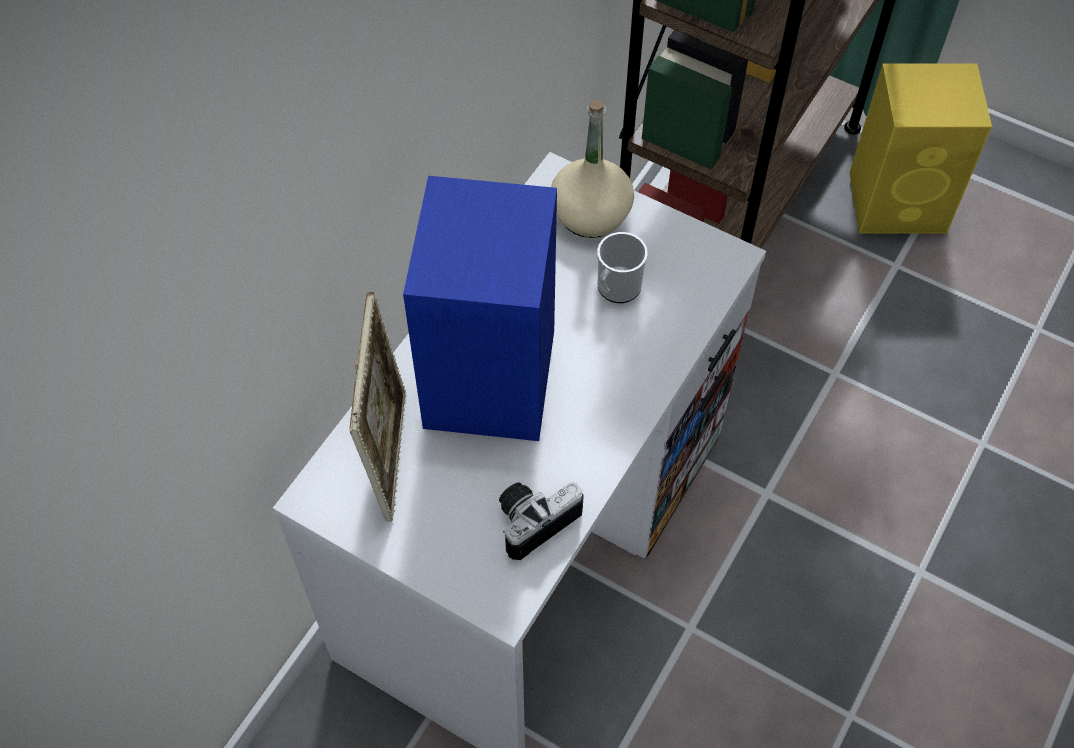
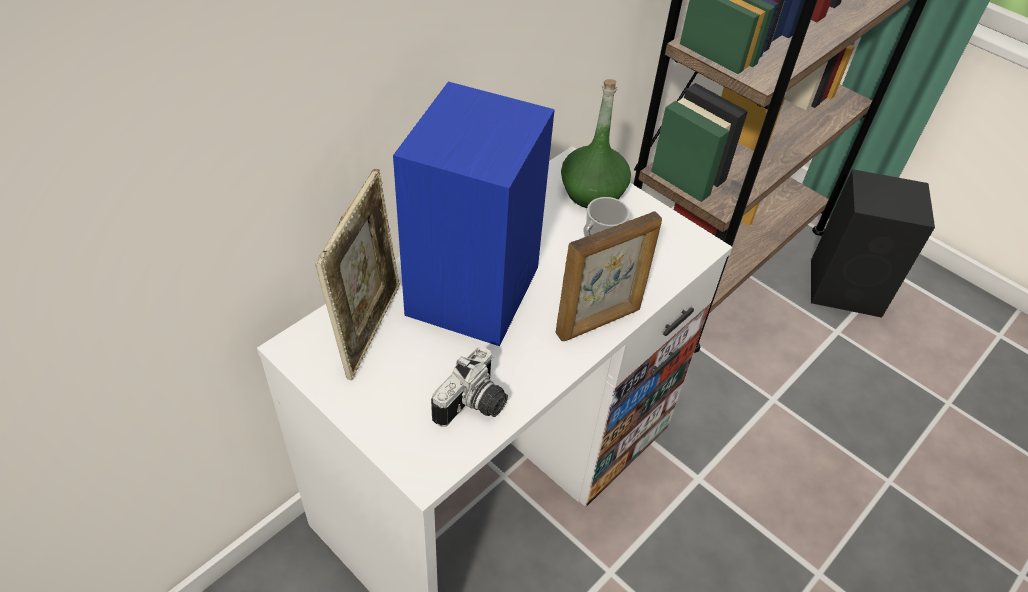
camera: 10 degrees right, 10 degrees down
camera [499,482,584,560] -> camera turned 150 degrees clockwise [431,346,508,427]
beige bottle [551,100,634,238] -> green bottle [561,79,631,208]
yellow speaker [850,63,992,233] -> black speaker [811,169,935,318]
none -> picture frame [555,212,662,341]

